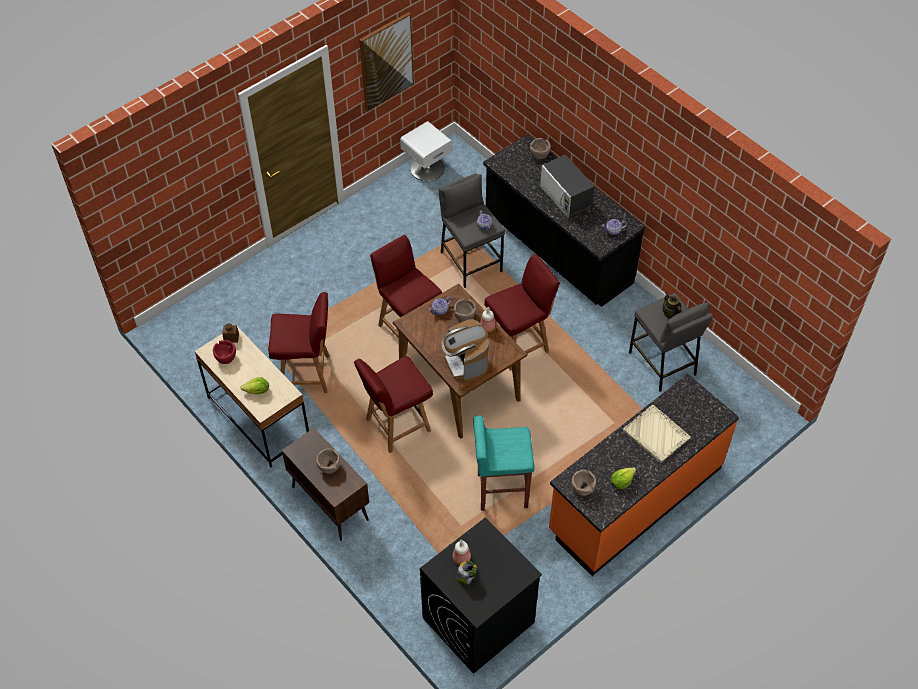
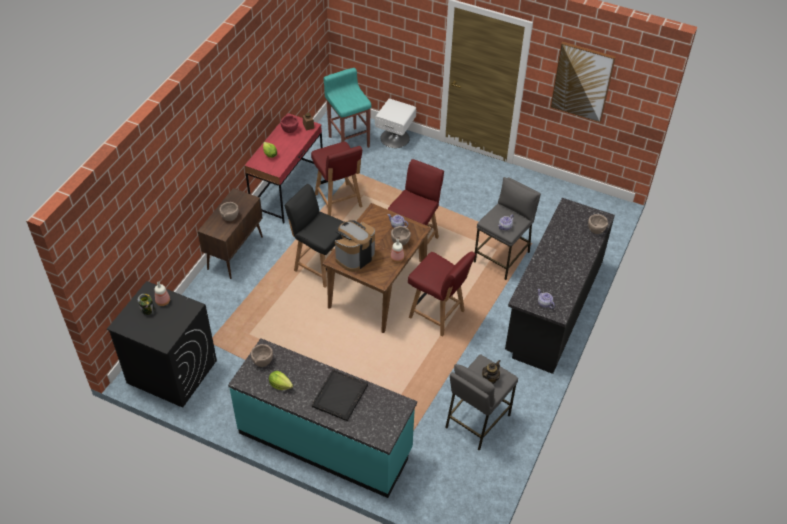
camera: 65 degrees right, 5 degrees down
beige desk [194,326,309,467] -> red desk [244,113,323,223]
red chair [354,356,433,453] -> black chair [285,184,344,288]
white nightstand [400,121,452,181] -> white nightstand moved to [375,99,416,148]
turquoise stool [473,415,534,511] -> turquoise stool moved to [323,68,371,148]
microwave [540,155,594,218] -> none
orange counter [549,374,739,576] -> turquoise counter [228,338,417,498]
beige tray [623,405,691,463] -> black tray [312,369,368,421]

